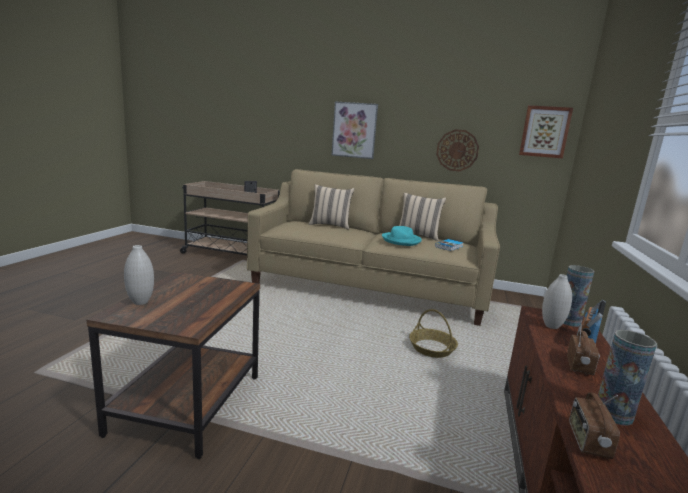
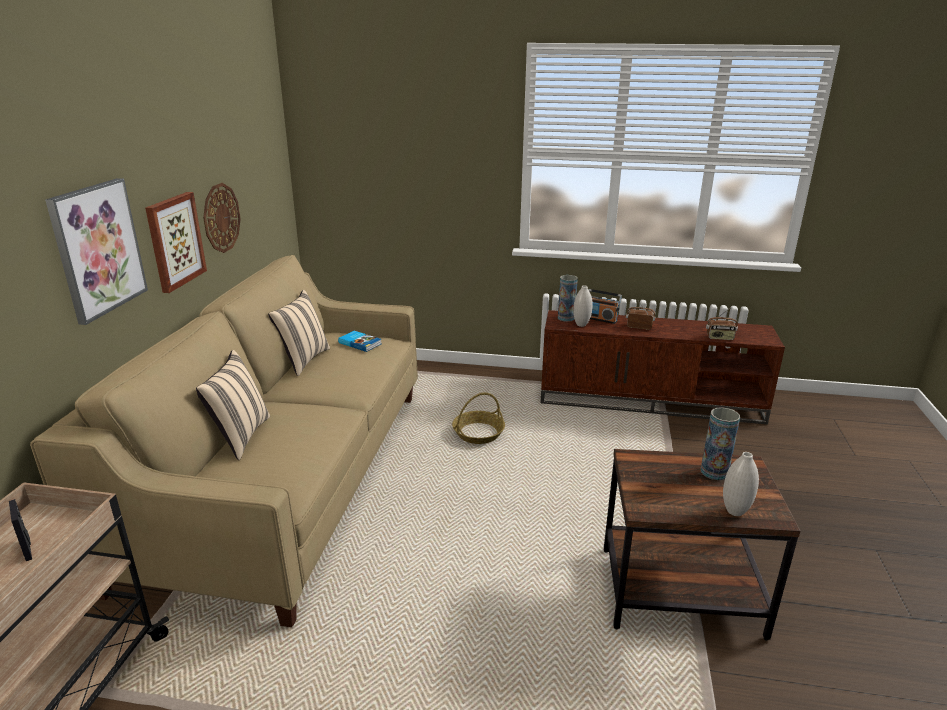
camera: 95 degrees left, 10 degrees up
turquoise hat [382,226,422,246] -> none
picture [519,105,573,159] -> picture moved to [145,192,207,293]
vase [598,330,657,426] -> vase moved to [701,407,740,480]

